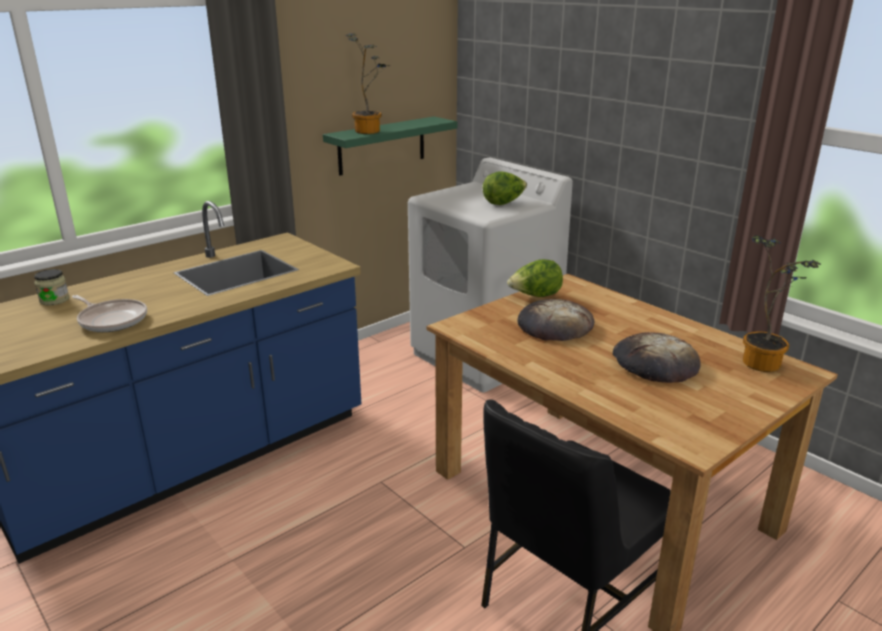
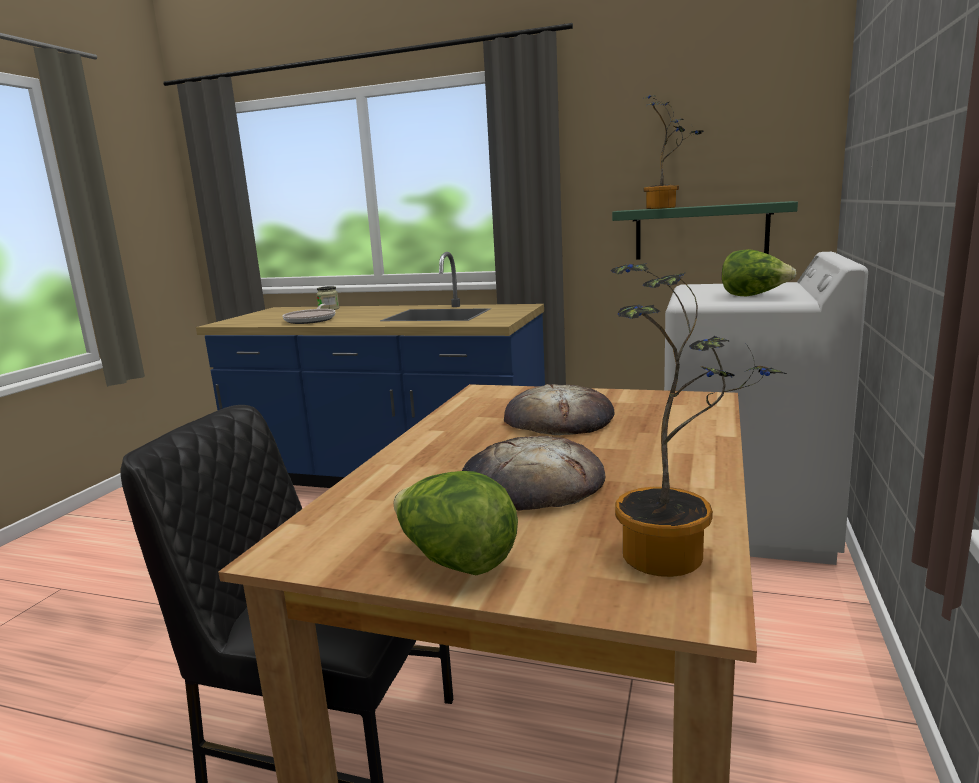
camera: 60 degrees right, 10 degrees down
lettuce [507,259,563,297] -> lettuce moved to [394,471,518,575]

